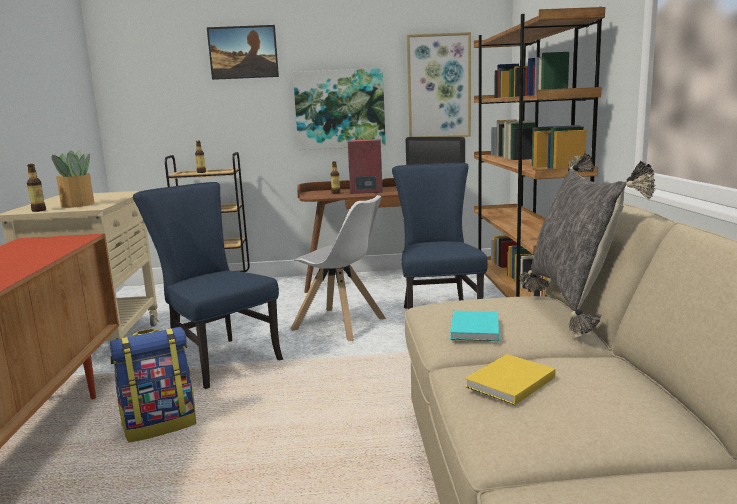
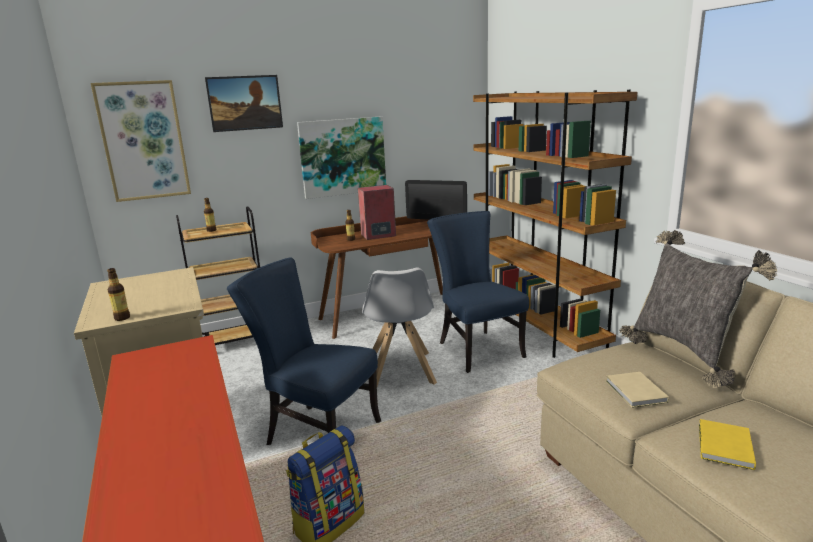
camera: 20 degrees left, 5 degrees up
potted plant [51,150,94,208] -> none
chair [291,195,386,341] -> chair turned 75 degrees clockwise [362,268,437,386]
picture [407,32,471,137] -> picture moved to [91,80,191,202]
turquoise book [450,311,499,341] -> beige book [606,372,669,408]

